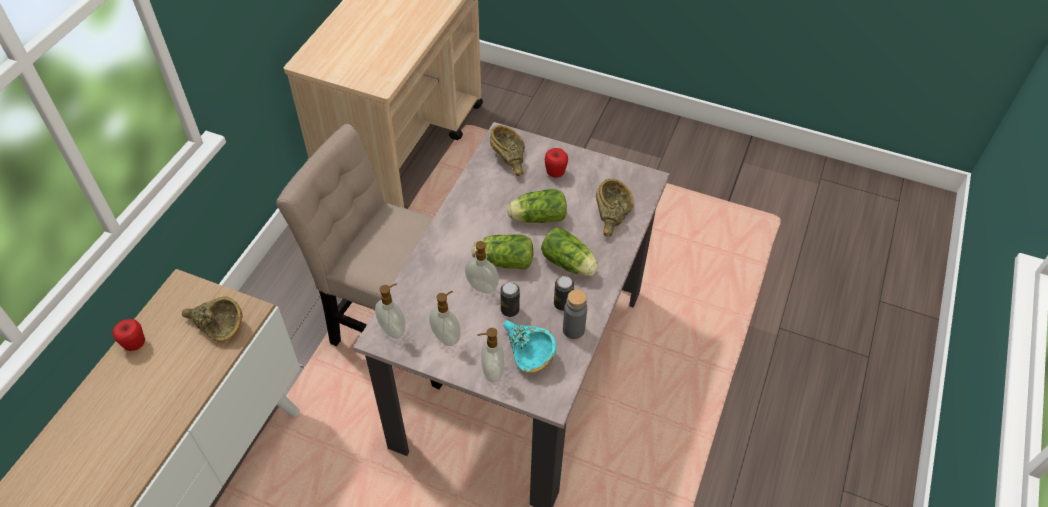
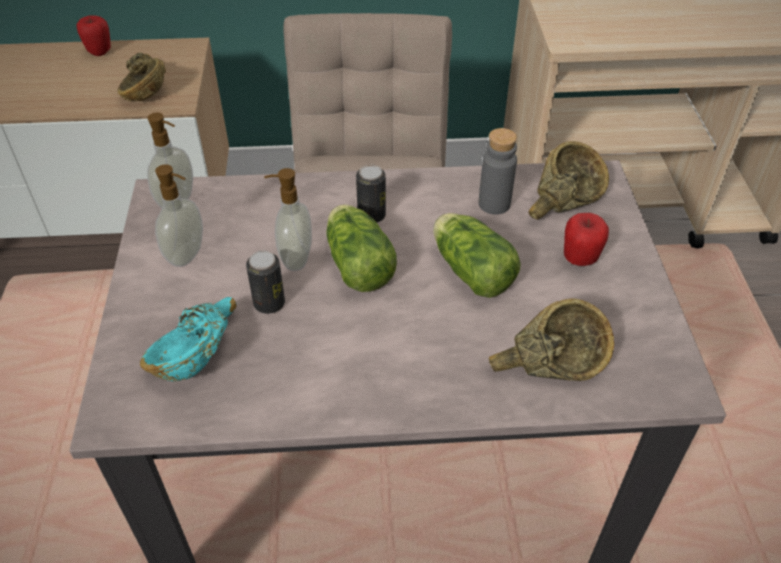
camera: 65 degrees right, 5 degrees down
soap dispenser [477,328,504,382] -> none
lettuce [541,228,598,276] -> none
can [554,276,574,311] -> can moved to [356,164,386,223]
grey bottle [563,290,587,339] -> grey bottle moved to [478,128,517,214]

